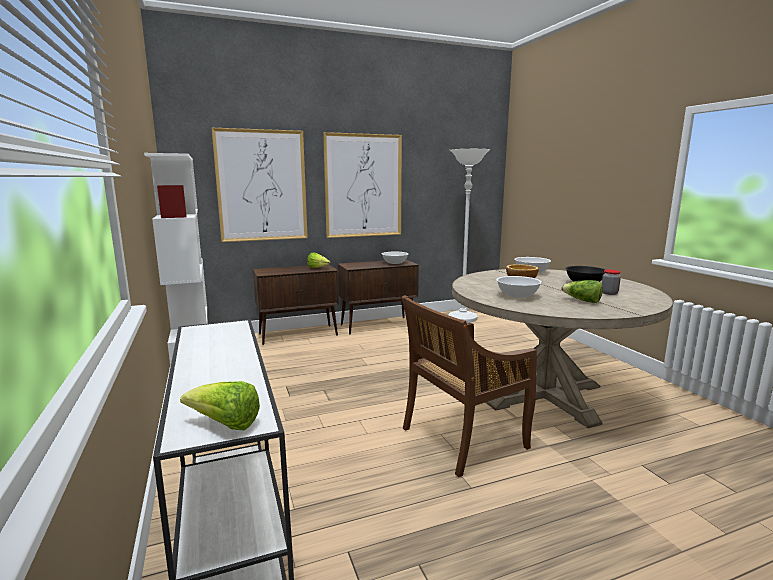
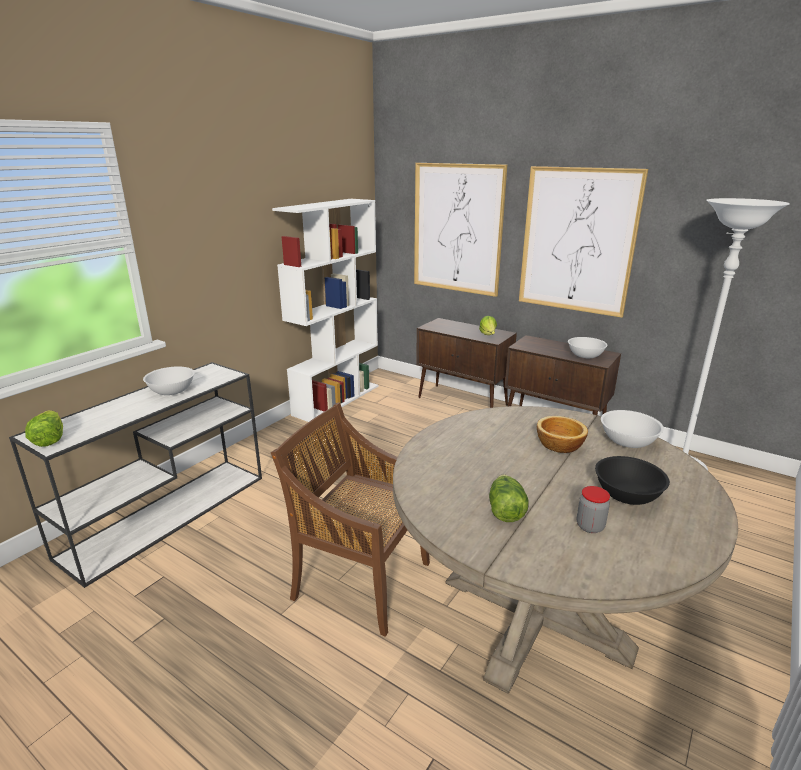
camera: 55 degrees right, 10 degrees up
white bowl [496,276,542,298] -> white bowl moved to [143,366,195,395]

